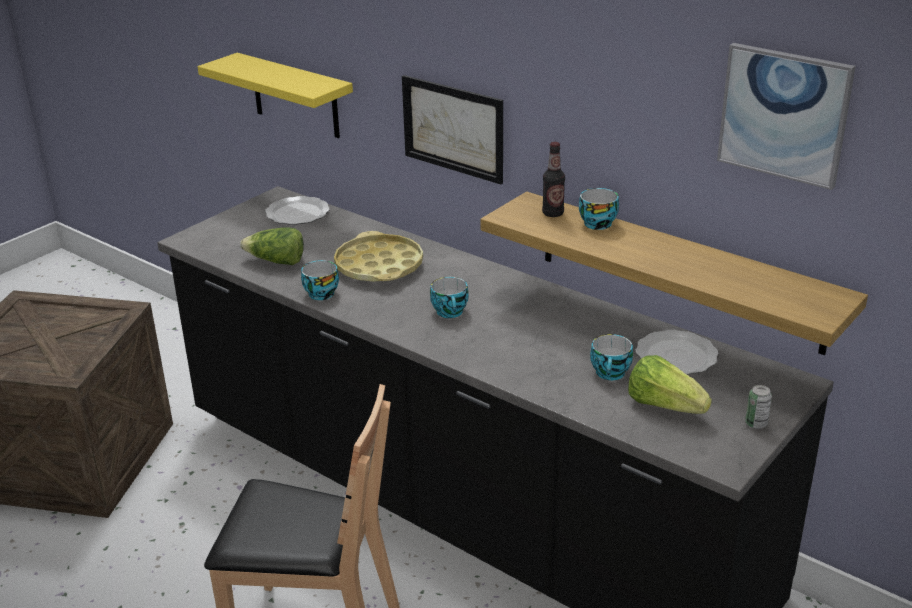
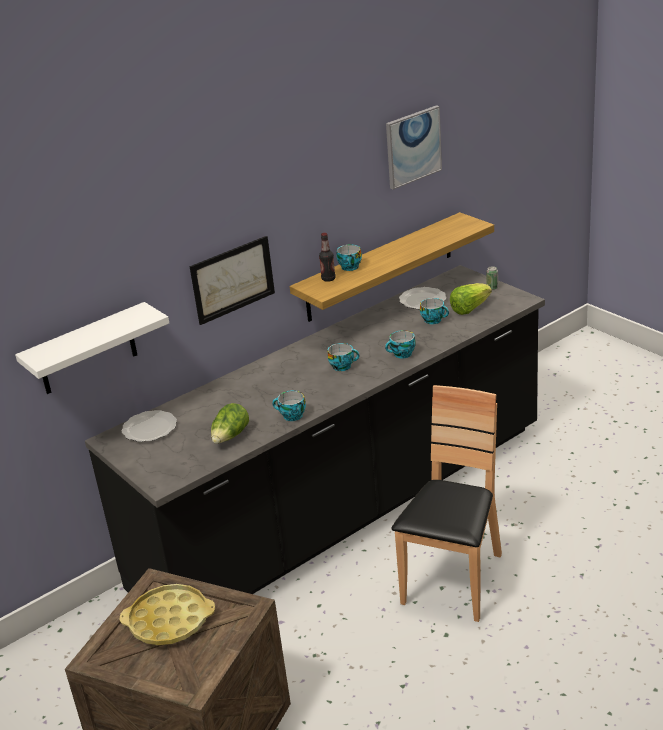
camera: 75 degrees left, 0 degrees up
yellow shelf [198,53,353,138] -> white shelf [15,302,169,394]
yellow tray [334,231,423,282] -> yellow tray moved to [120,584,215,645]
none -> cup [385,330,415,359]

